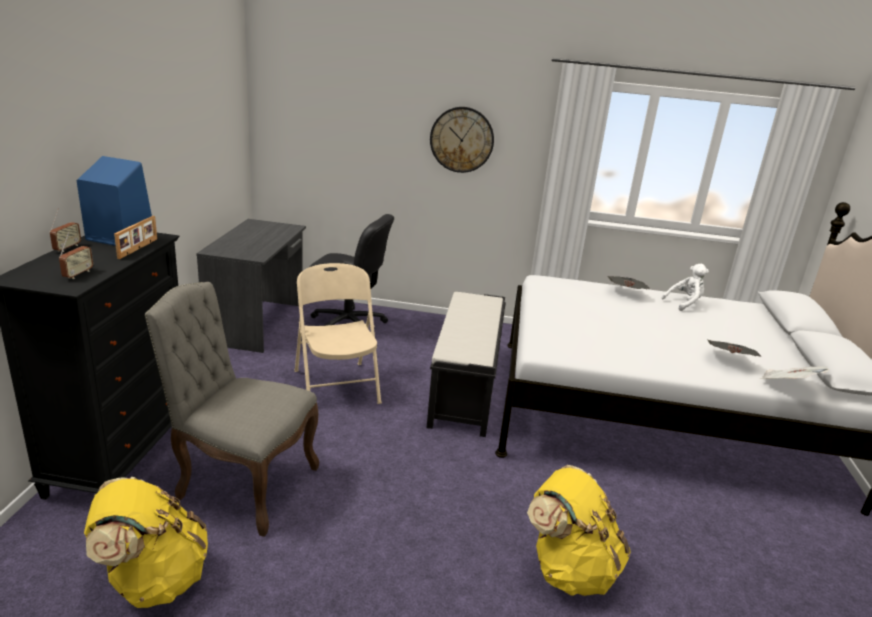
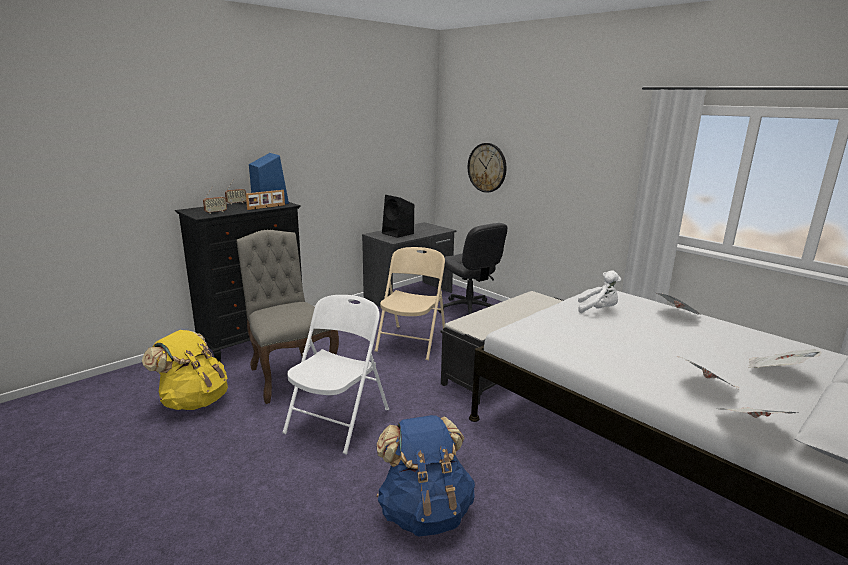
camera: 40 degrees right, 5 degrees down
wall clock [430,107,494,173] -> wall clock moved to [468,143,506,193]
yellow backpack [527,465,631,596] -> blue backpack [377,415,475,536]
white plush toy [662,264,709,311] -> white plush toy moved to [578,271,621,313]
none -> white chair [282,295,389,455]
none -> black speaker [382,195,414,238]
none -> newspaper [748,349,822,368]

